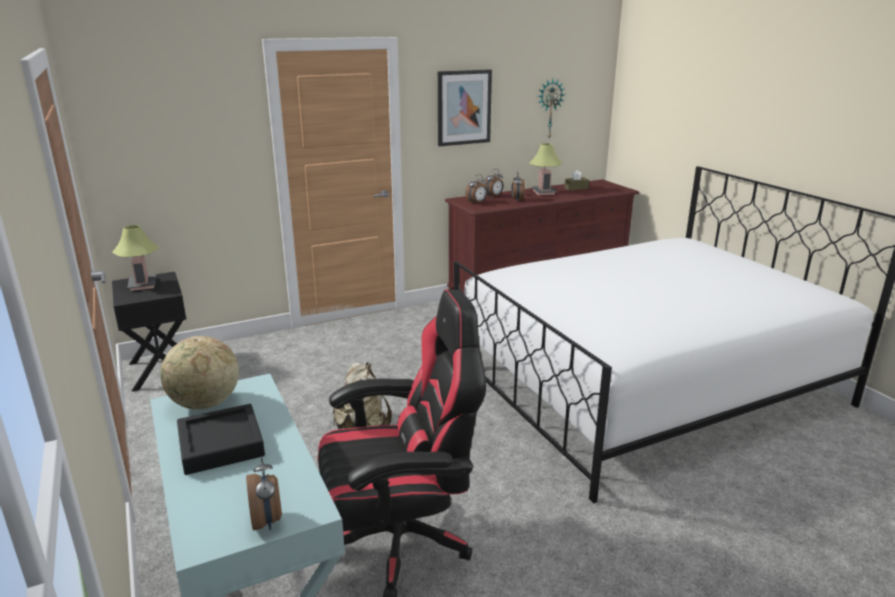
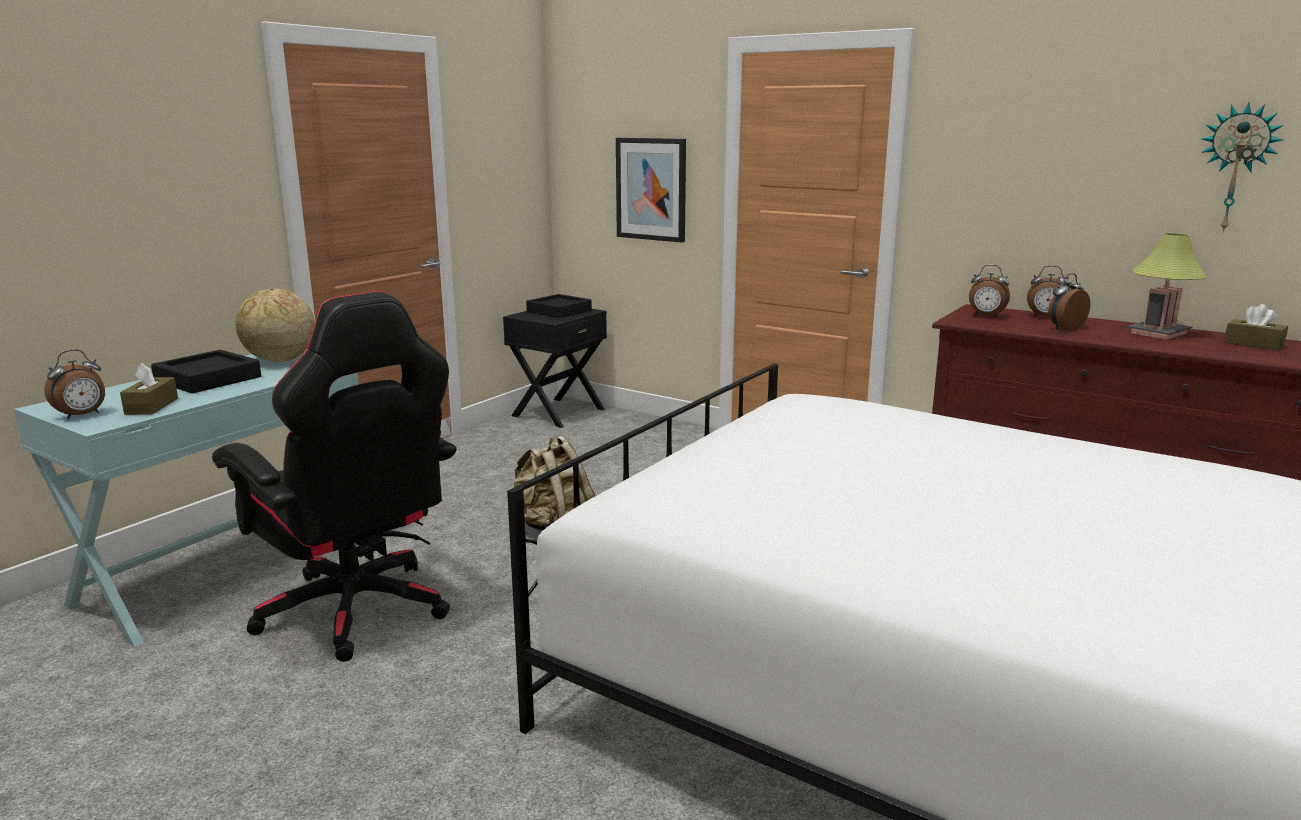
camera: 60 degrees right, 5 degrees down
table lamp [112,225,159,291] -> black tray [526,294,592,318]
picture [438,69,492,146] -> picture moved to [616,138,686,243]
none -> brown tissue box [120,363,178,415]

